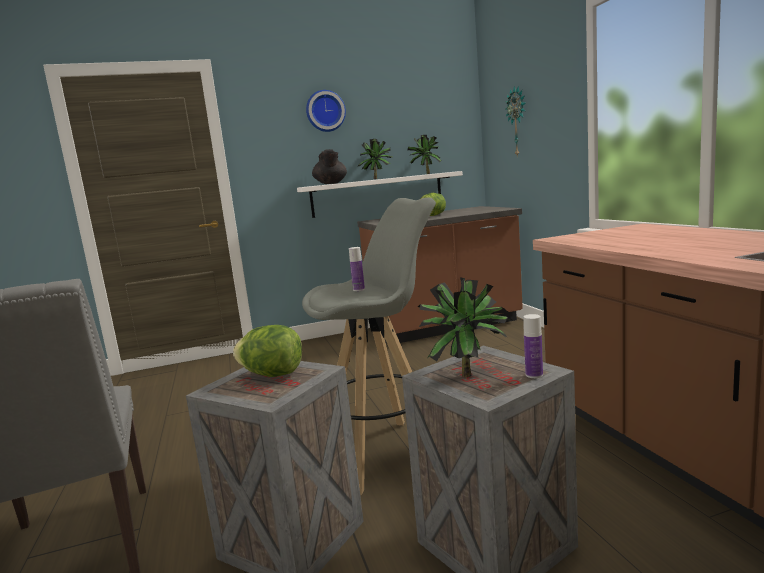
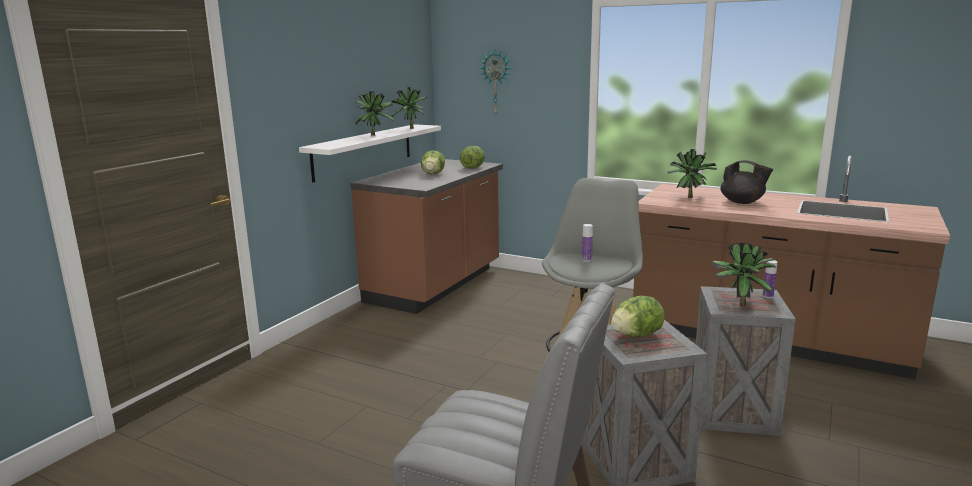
camera: 45 degrees left, 5 degrees up
wall clock [306,90,346,132] -> none
black teapot [312,149,347,184] -> black teapot moved to [720,160,773,204]
none -> lettuce [460,146,485,169]
none -> potted plant [668,149,717,198]

